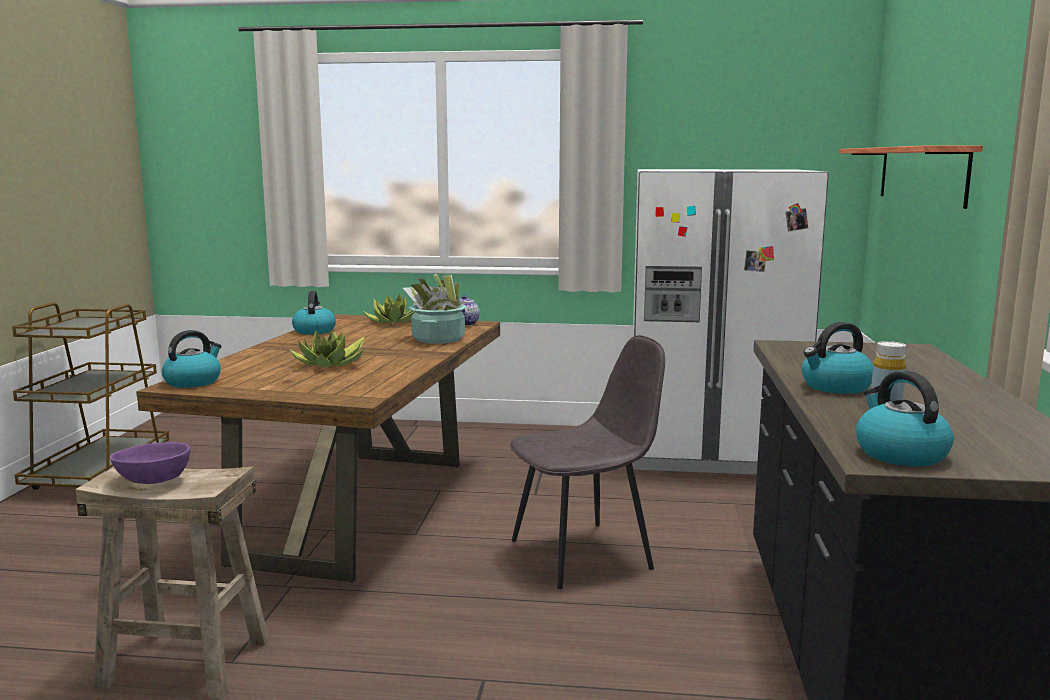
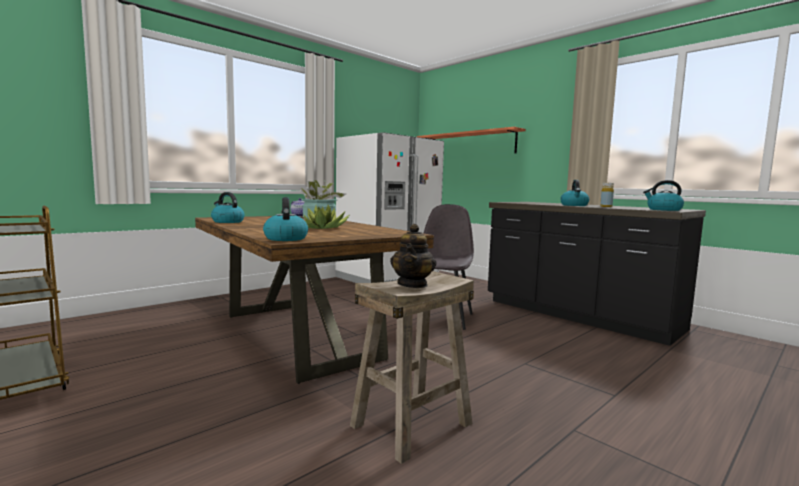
camera: 50 degrees left, 5 degrees down
purple bowl [110,442,190,484] -> teapot [390,224,436,288]
potted plant [363,294,414,324] -> none

